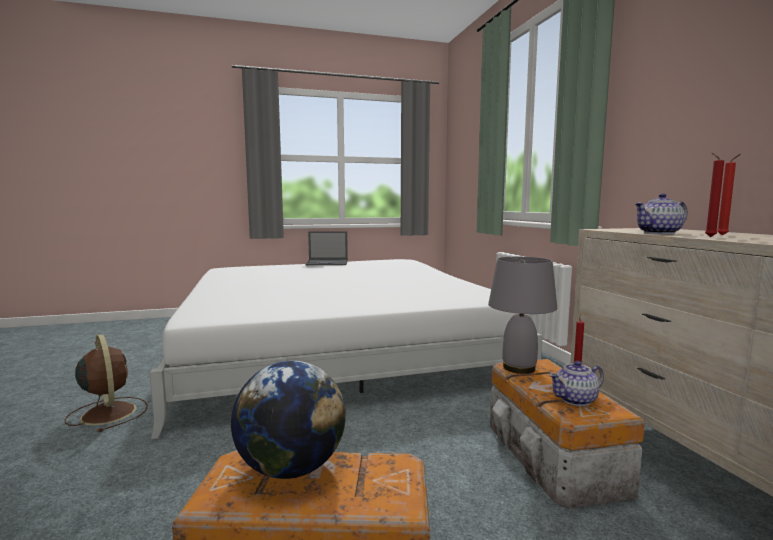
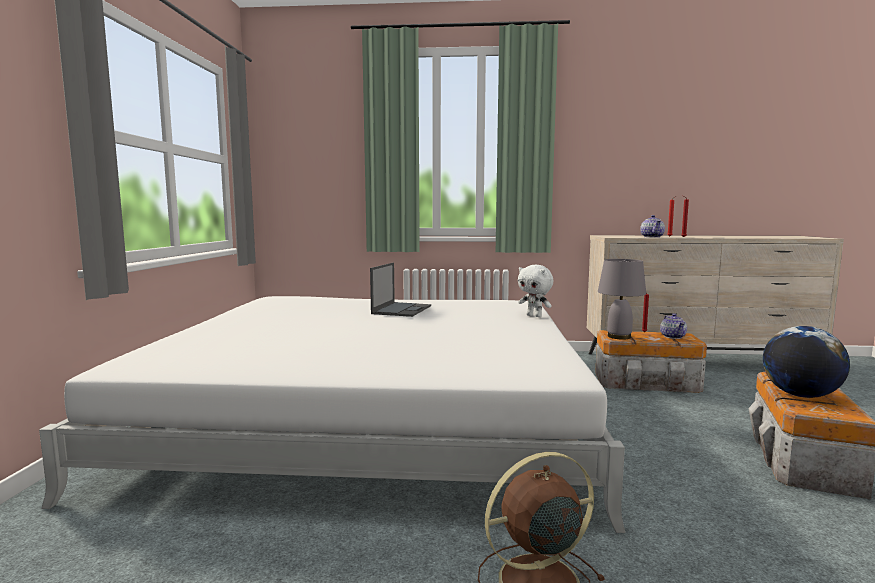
camera: 70 degrees left, 0 degrees up
laptop [305,231,348,265] -> laptop moved to [370,263,431,317]
none -> white plush toy [518,265,553,317]

